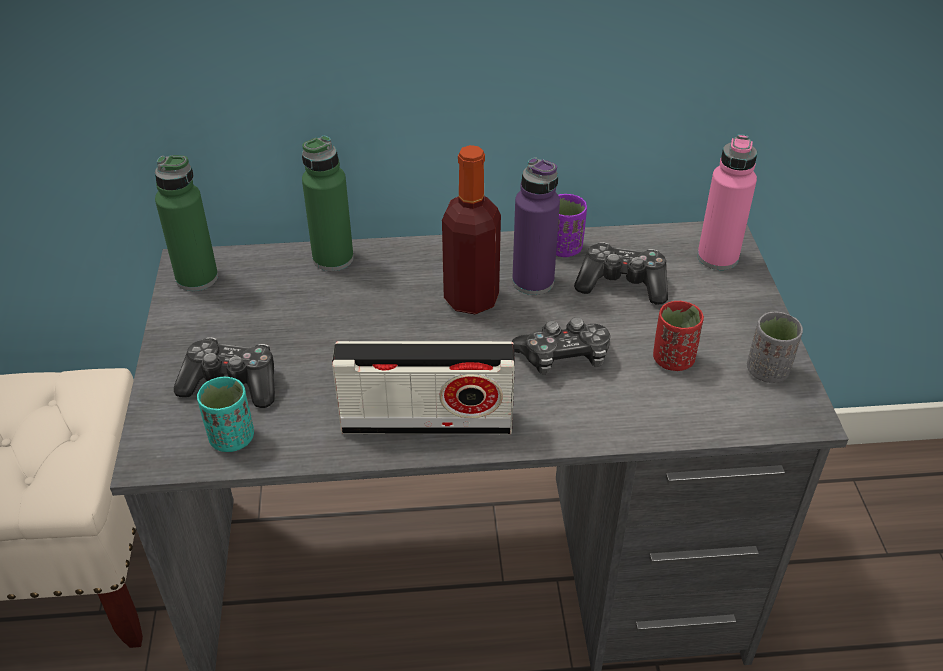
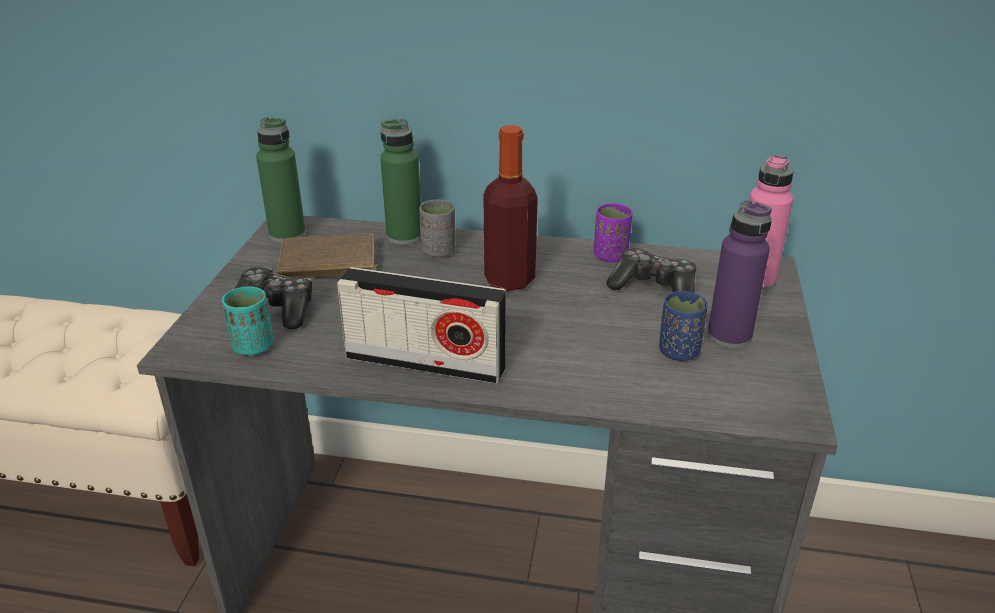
camera: 15 degrees right, 10 degrees down
purple bottle [512,158,560,295] -> purple bottle moved to [708,200,772,348]
game controller [512,317,610,375] -> none
red cup [653,301,704,371] -> blue cup [659,291,708,361]
grey cup [747,312,803,383] -> grey cup moved to [419,199,455,258]
none -> brown book [277,233,378,278]

